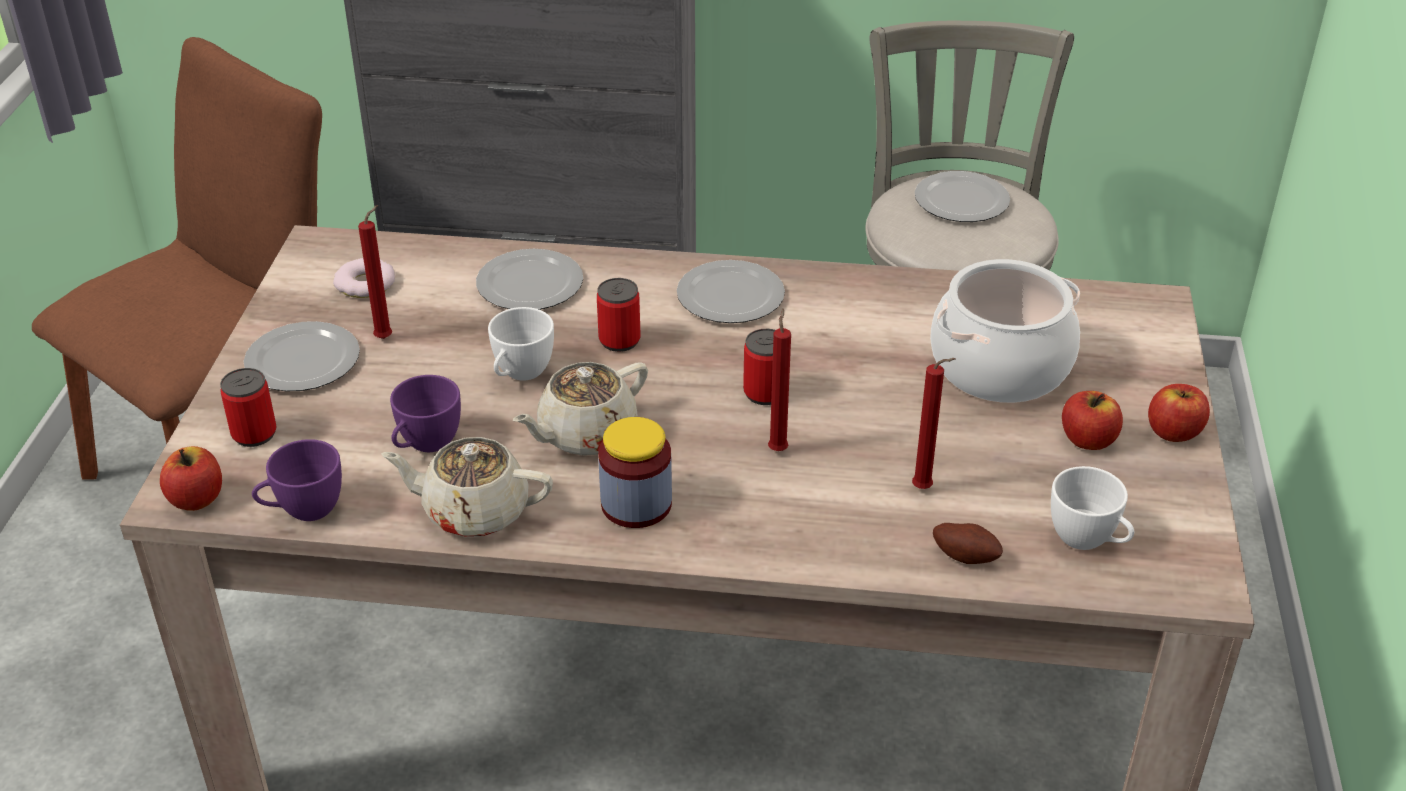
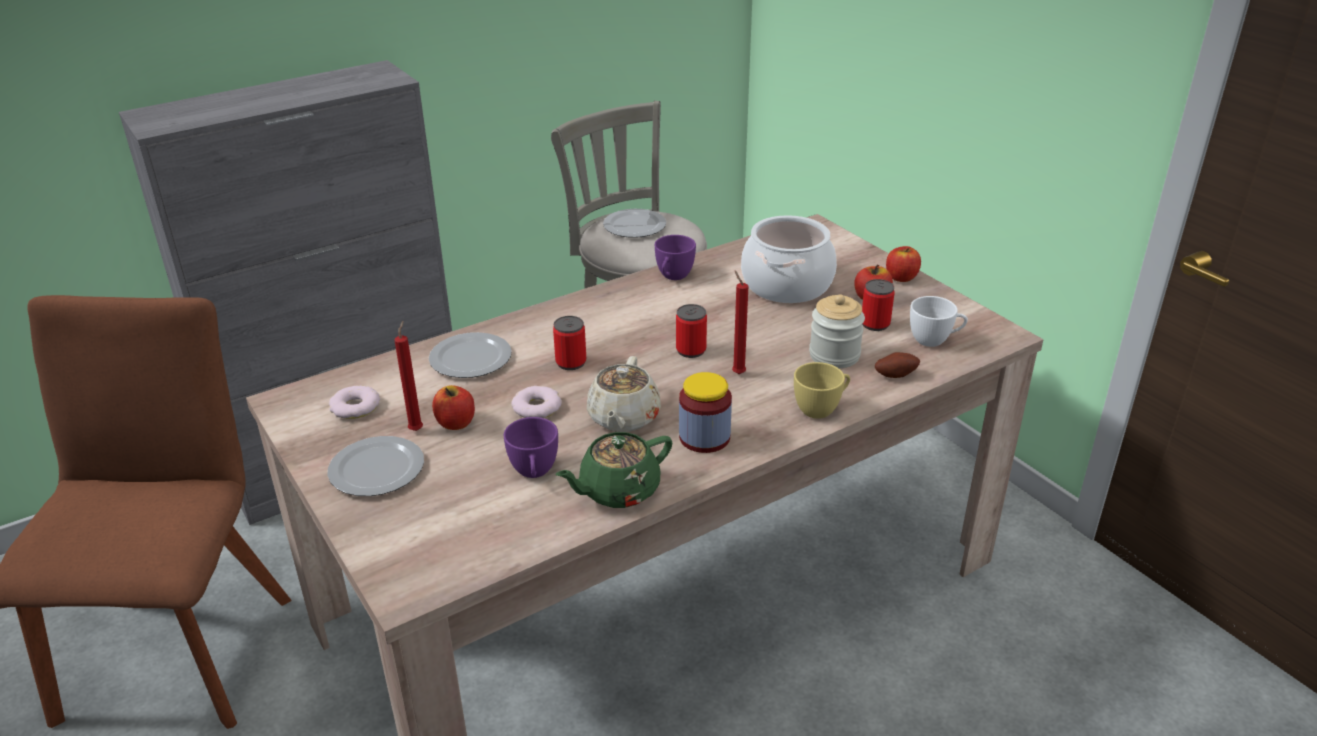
camera: 40 degrees left, 5 degrees down
apple [160,446,222,511] -> apple moved to [432,385,475,430]
can [220,368,277,447] -> can moved to [862,279,895,331]
purple cup [252,439,342,521] -> purple cup moved to [655,235,696,280]
beige teapot [381,437,553,537] -> green teapot [556,432,673,508]
white cup [488,307,554,381] -> donut [511,386,562,418]
plate [677,260,785,323] -> none
red candle [912,358,956,489] -> jar [809,294,865,368]
none -> yellow cup [794,362,850,419]

